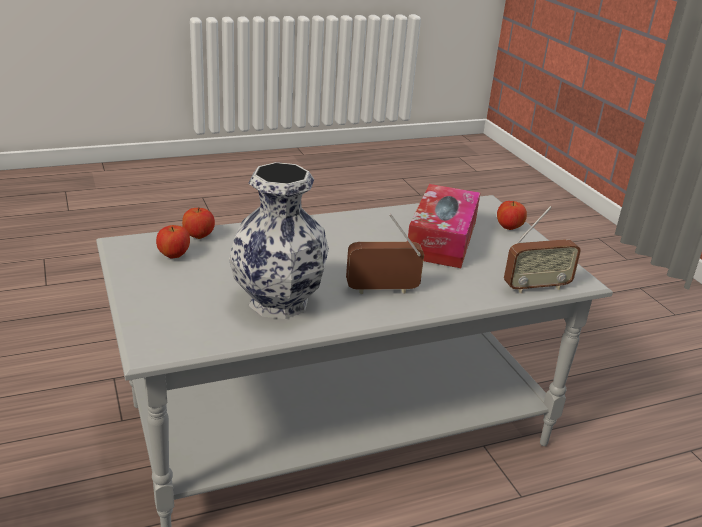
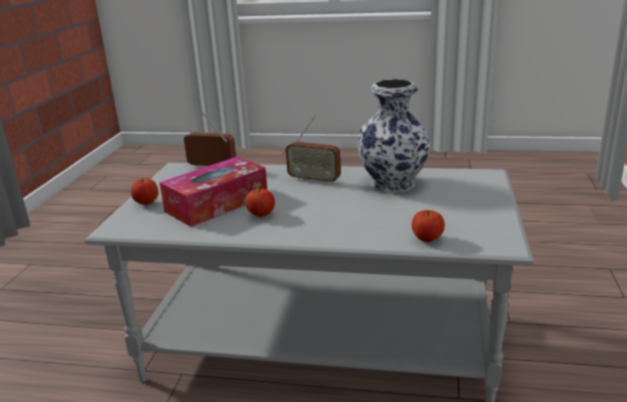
camera: 145 degrees left, 5 degrees down
apple [156,225,190,259] -> apple moved to [246,189,275,217]

